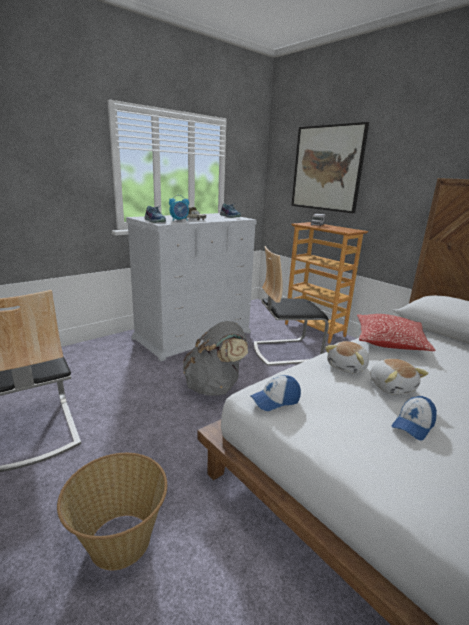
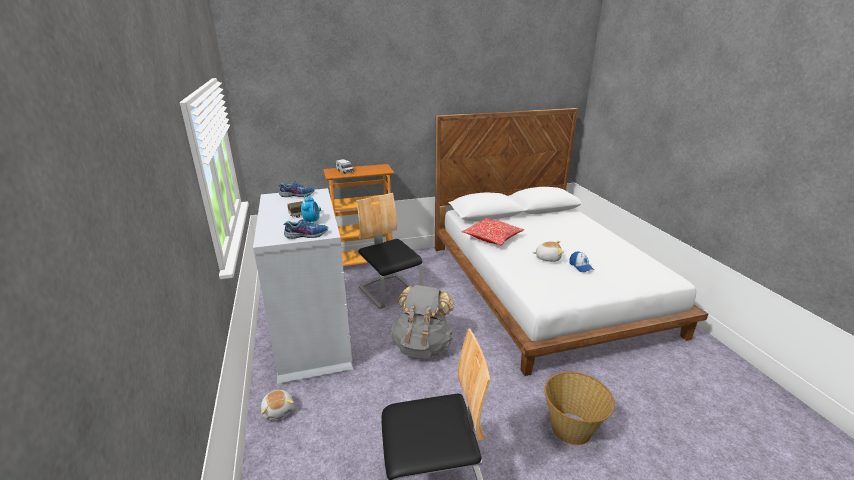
camera: 65 degrees left, 5 degrees up
cap [251,375,301,411] -> none
chair [254,246,329,366] -> chair turned 135 degrees clockwise [356,193,424,309]
picture [291,122,369,213] -> none
plush toy [325,341,369,374] -> plush toy moved to [261,390,294,421]

